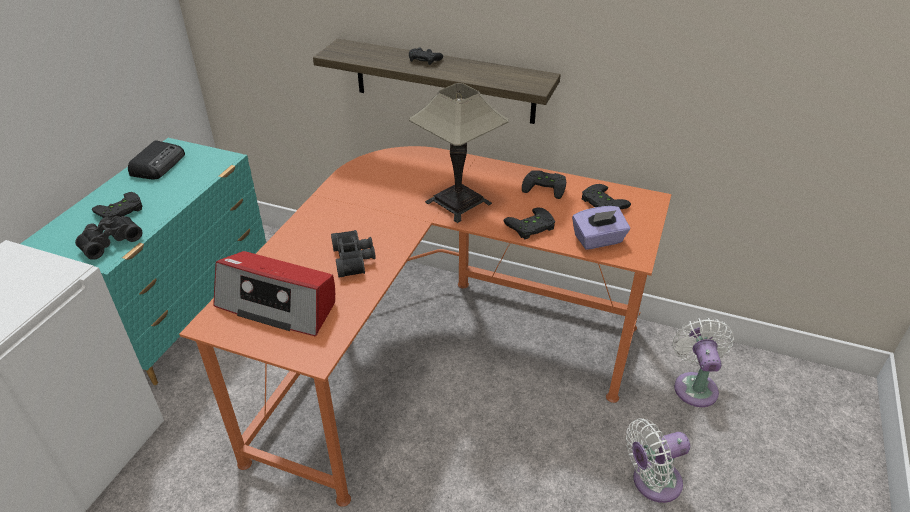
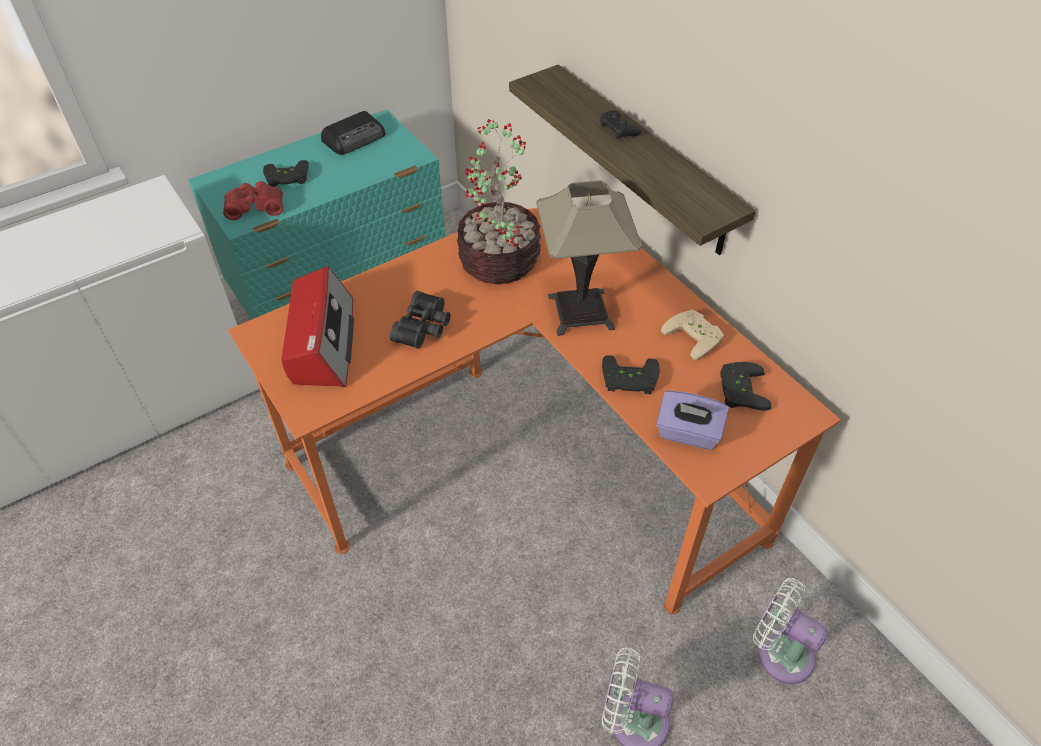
camera: 35 degrees right, 10 degrees up
black binoculars [75,216,143,260] -> red binoculars [223,181,283,220]
radio [213,251,335,336] -> radio turned 150 degrees counterclockwise [282,266,354,387]
black game controller [522,170,566,199] -> beige game controller [661,310,724,360]
white fan [672,318,734,407] -> white fan turned 90 degrees counterclockwise [753,578,829,684]
none -> potted plant [457,119,541,285]

